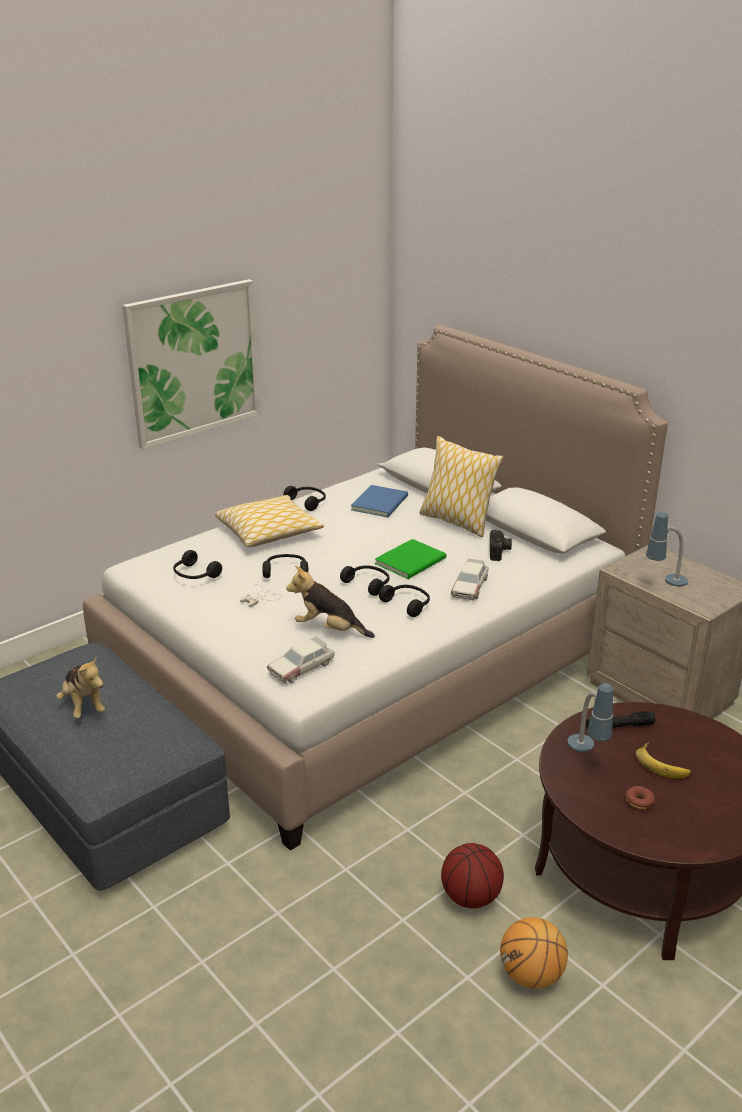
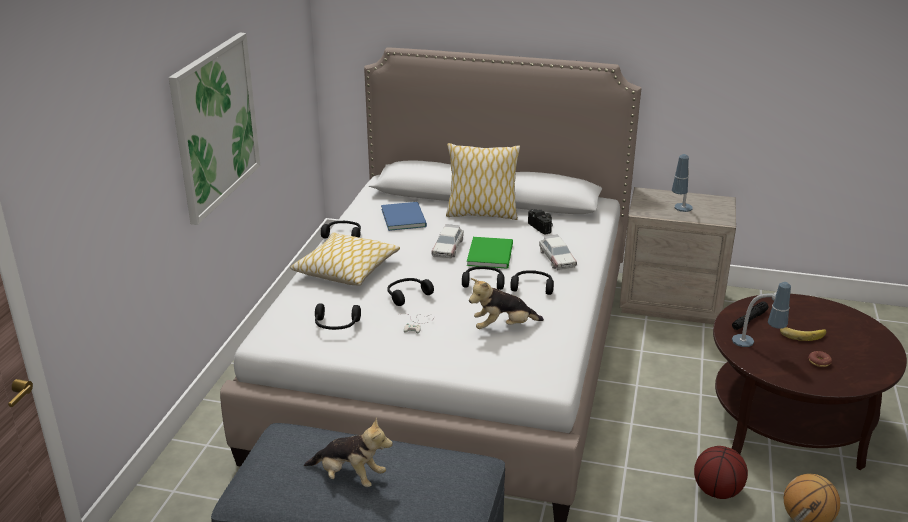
camera: 35 degrees left, 0 degrees up
toy car [267,637,335,684] -> toy car moved to [431,224,464,259]

